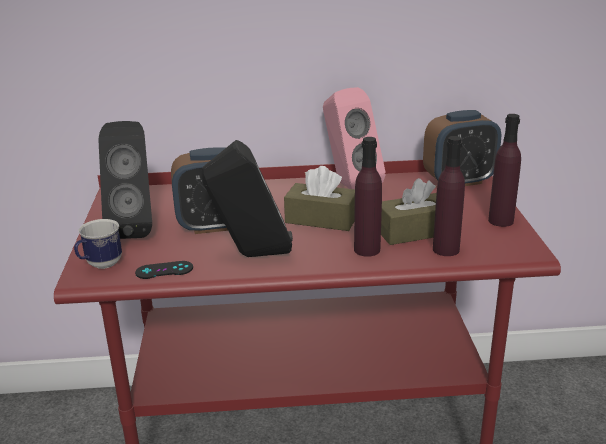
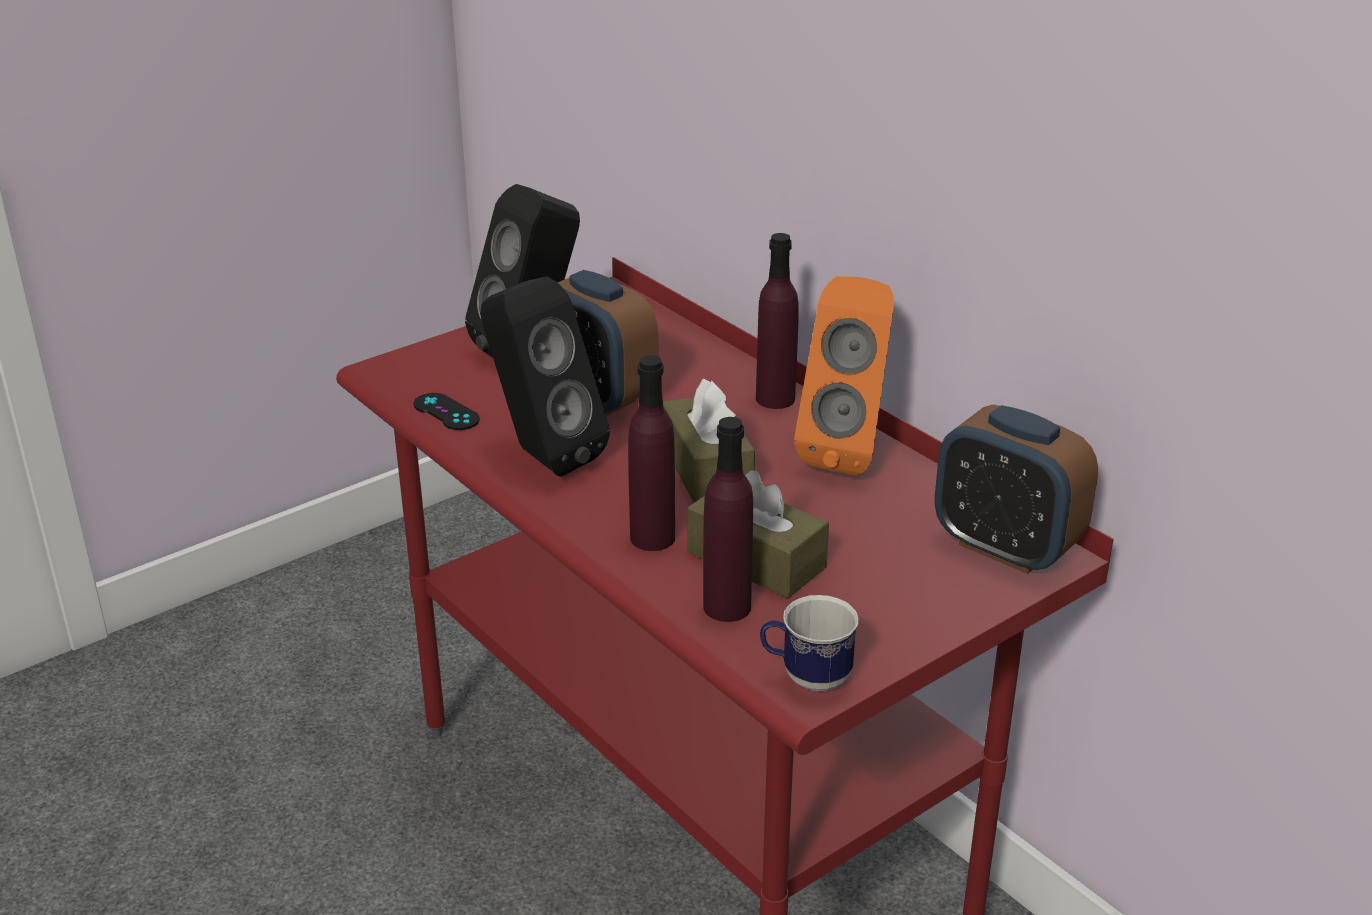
camera: 55 degrees right, 5 degrees up
mug [74,219,122,269] -> mug moved to [760,595,859,691]
pink speaker [323,87,386,189] -> orange speaker [794,276,894,476]
purple bottle [488,114,521,227] -> purple bottle moved to [756,233,799,409]

